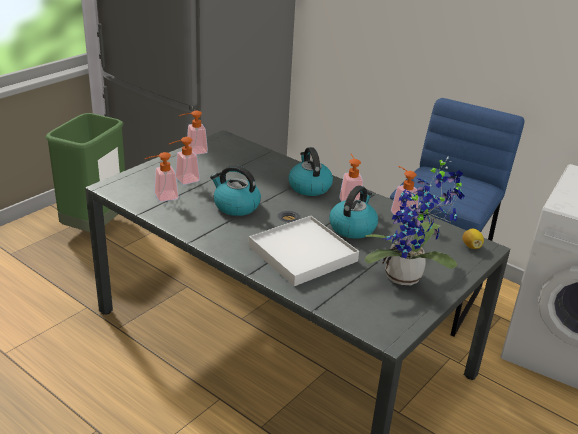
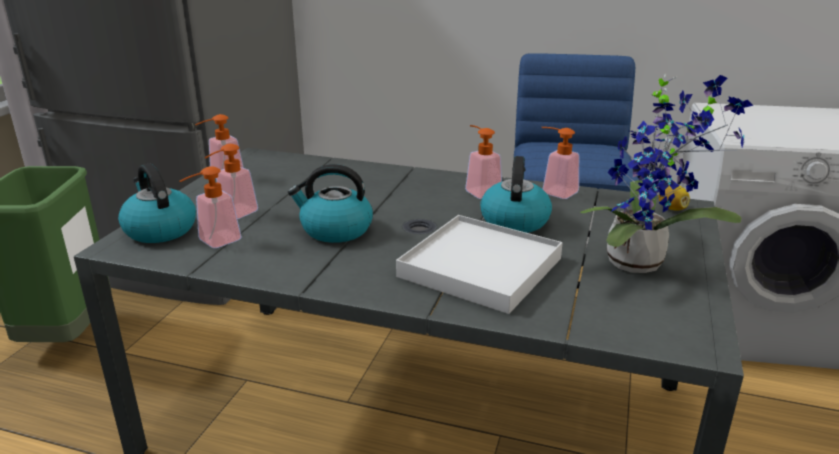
camera: 20 degrees left, 5 degrees down
kettle [288,147,333,196] -> kettle moved to [118,164,196,243]

